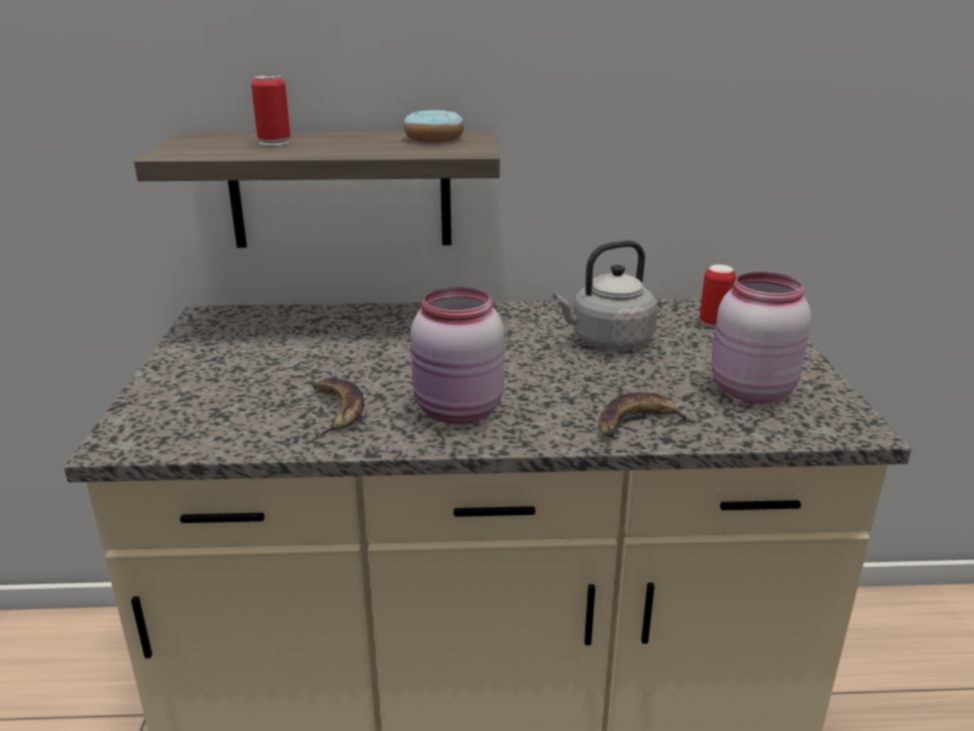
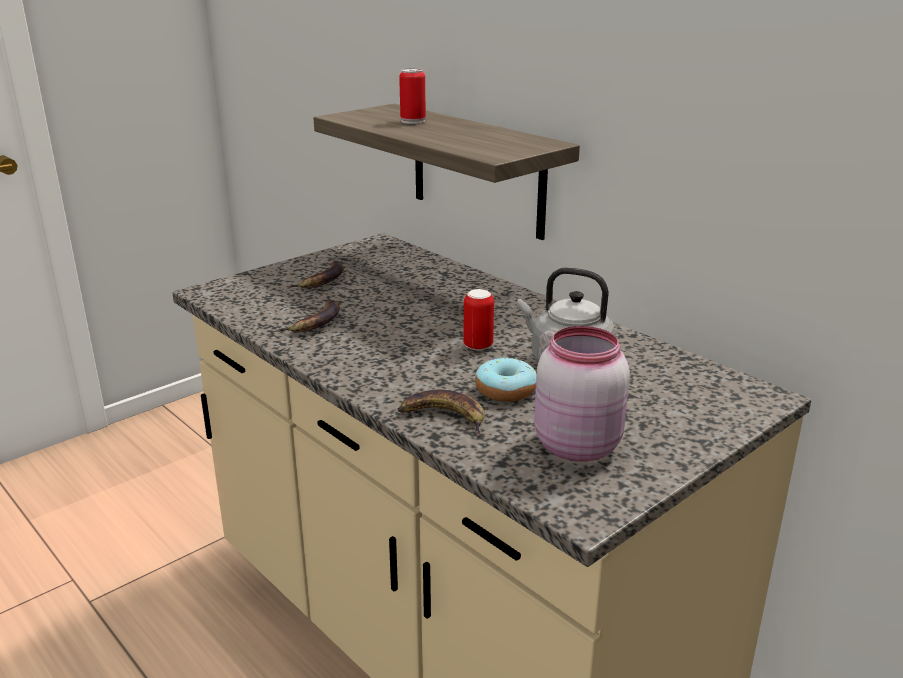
camera: 50 degrees right, 0 degrees up
donut [404,110,464,142] -> donut moved to [475,357,536,402]
pink jar [411,287,504,424] -> none
can [700,265,736,327] -> can moved to [463,289,494,351]
none -> banana [286,261,344,288]

